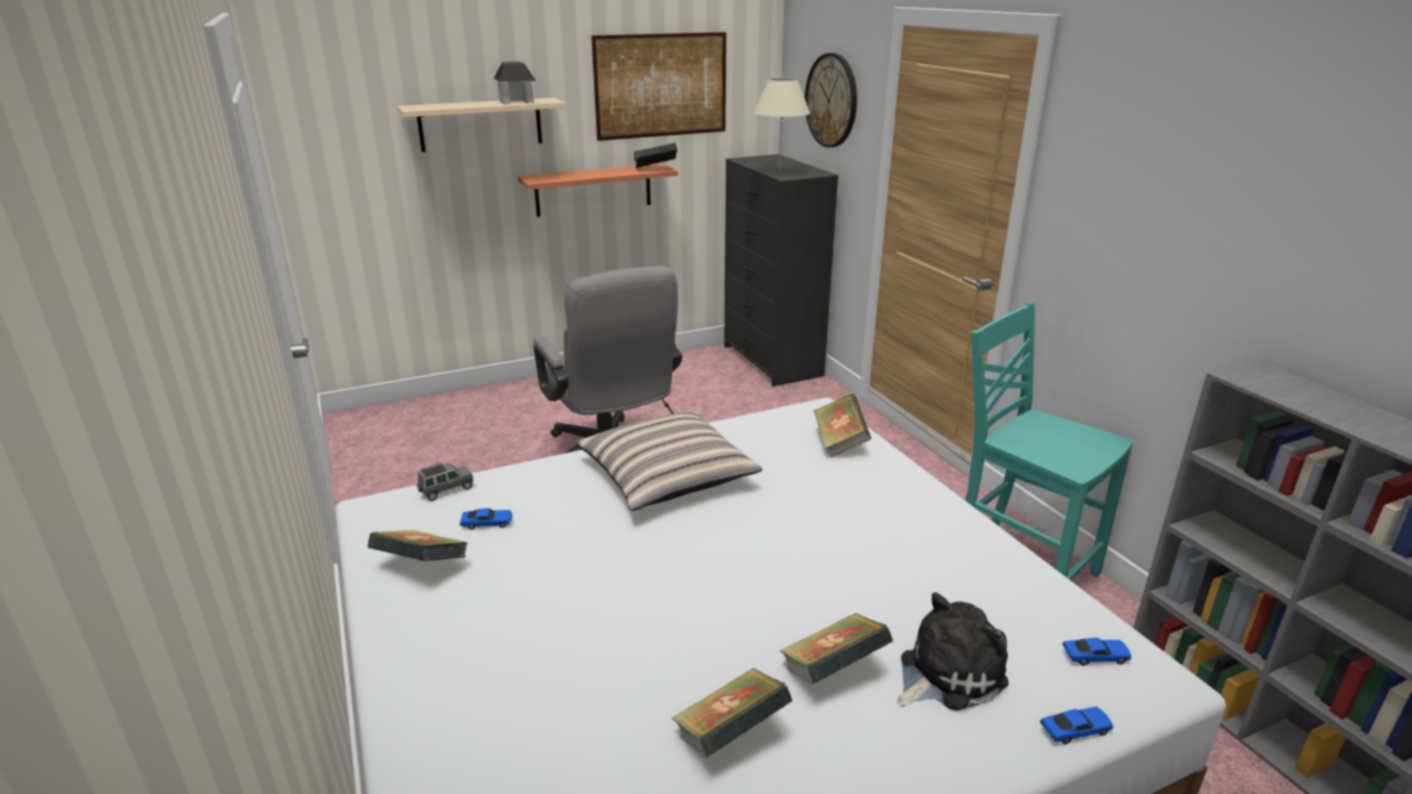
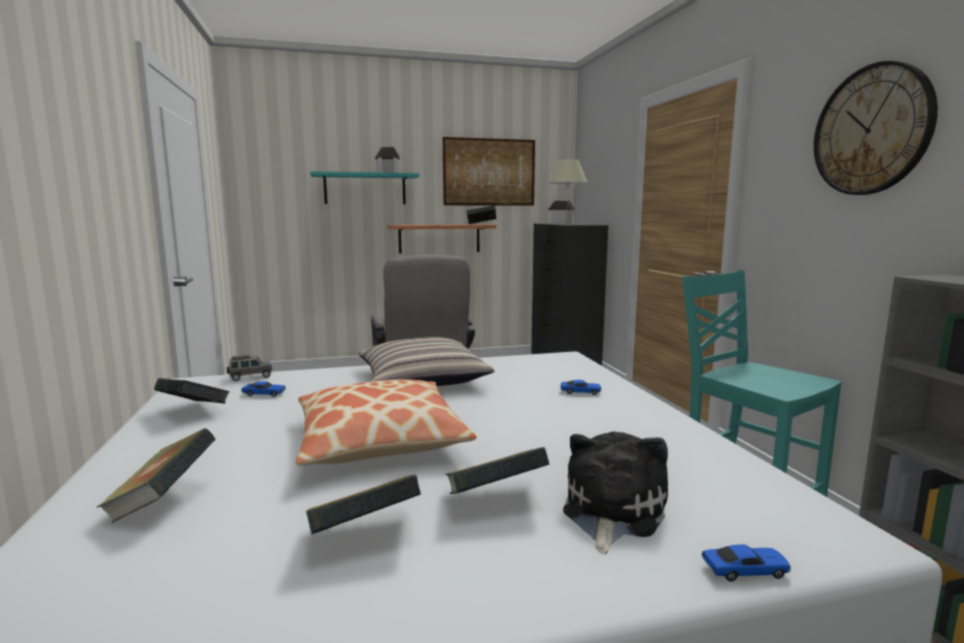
camera: 10 degrees right, 15 degrees down
beige shelf [397,98,566,152] -> turquoise shelf [310,171,419,204]
wall clock [805,53,857,147] -> wall clock moved to [814,61,938,195]
book [814,394,871,458] -> book moved to [96,428,216,523]
plush toy [897,592,1009,711] -> plush toy turned 45 degrees counterclockwise [563,432,668,554]
toy car [1062,638,1132,666] -> toy car moved to [561,380,602,395]
none -> pillow [296,379,476,466]
none -> toy house [548,200,576,224]

